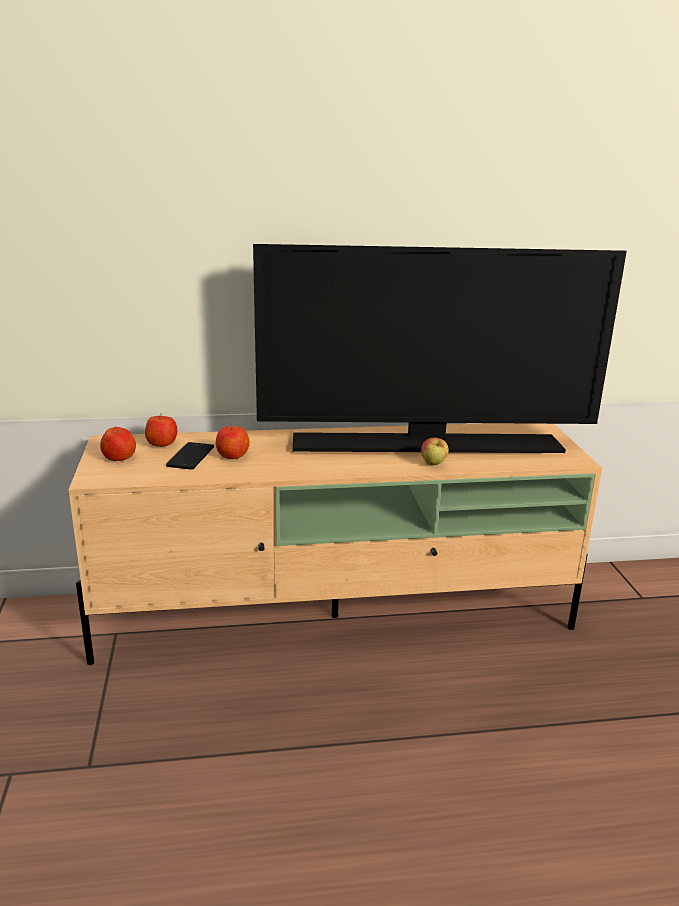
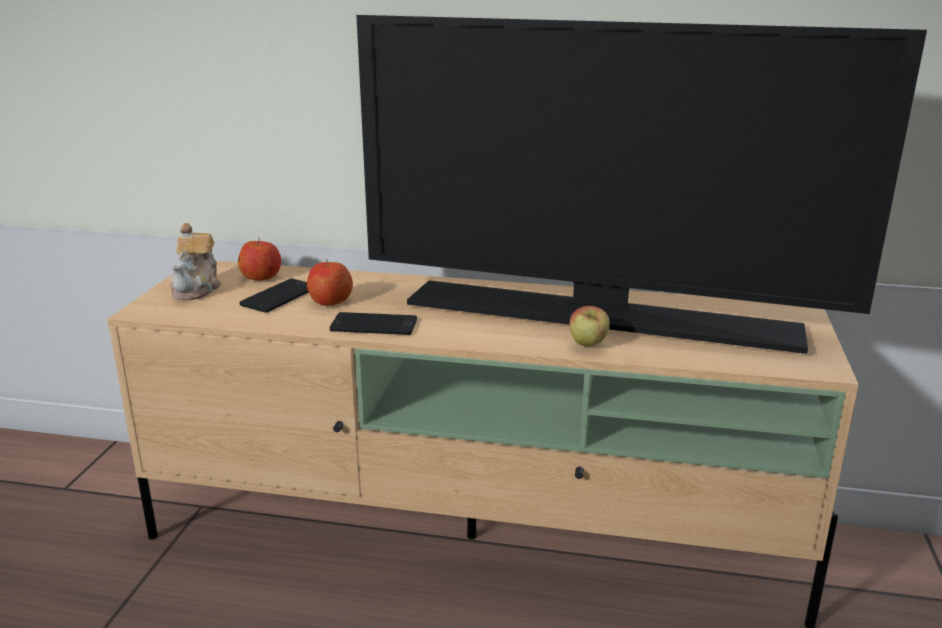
camera: 20 degrees right, 0 degrees up
apple [100,427,136,461] -> teapot [170,223,221,300]
none -> phone [330,312,417,335]

